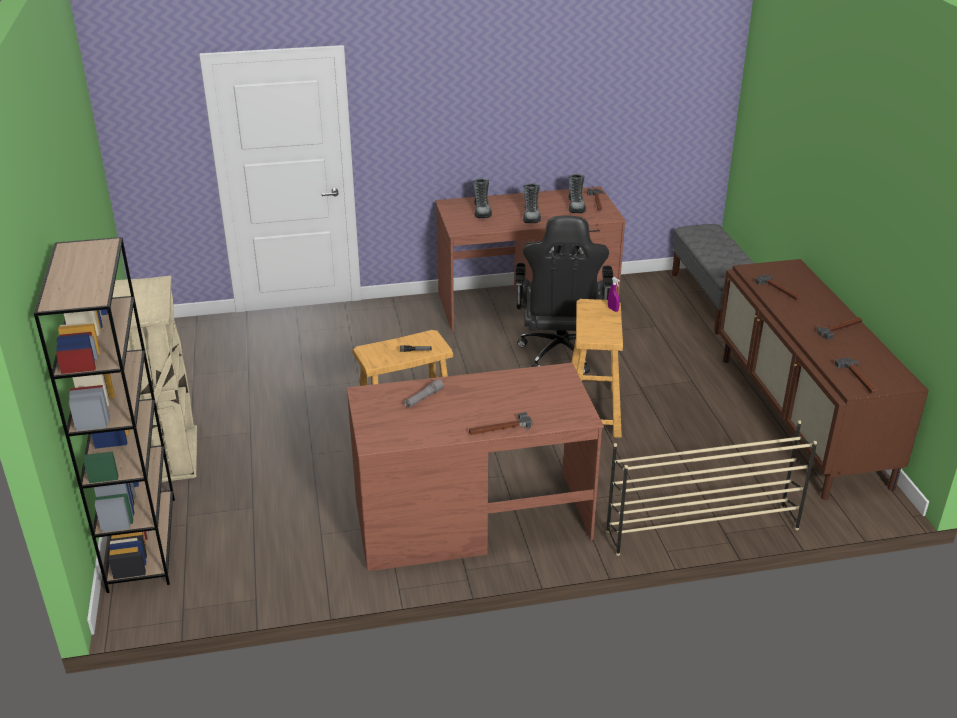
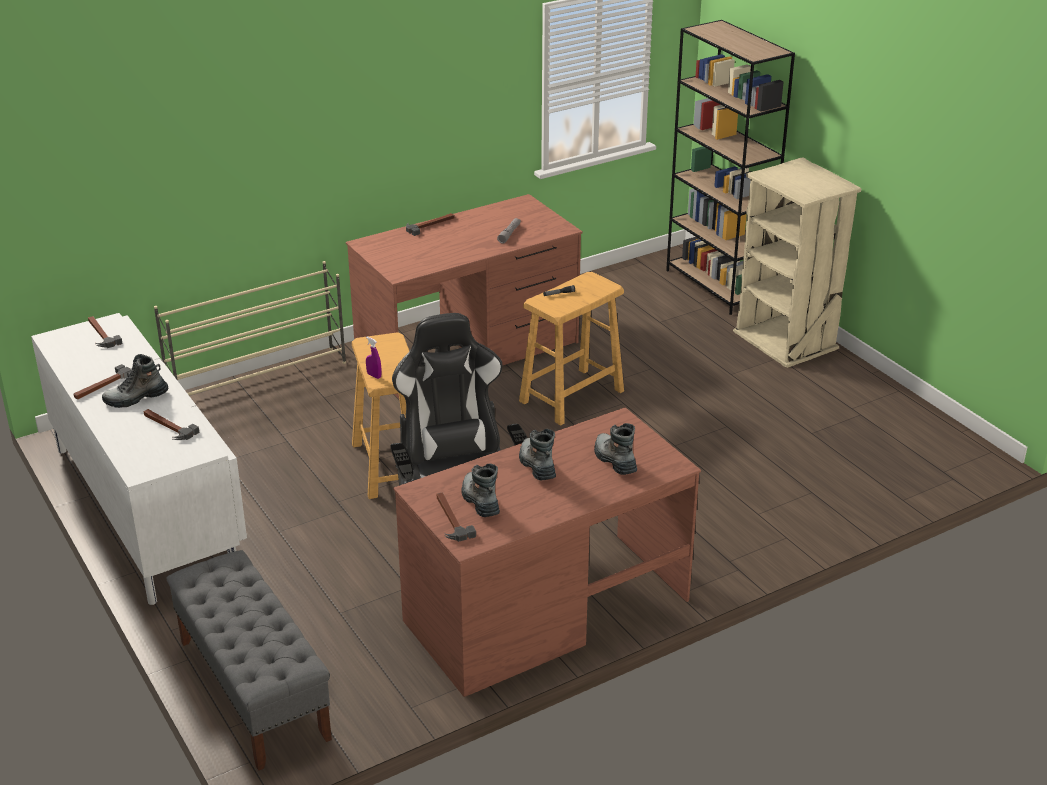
camera: 160 degrees right, 0 degrees up
brown cabinet [718,259,929,500] -> white cabinet [31,313,247,605]
none -> boot [102,354,168,408]

